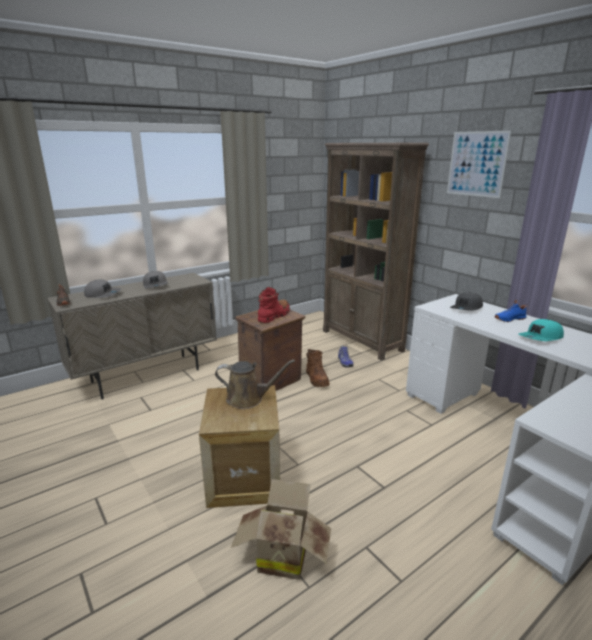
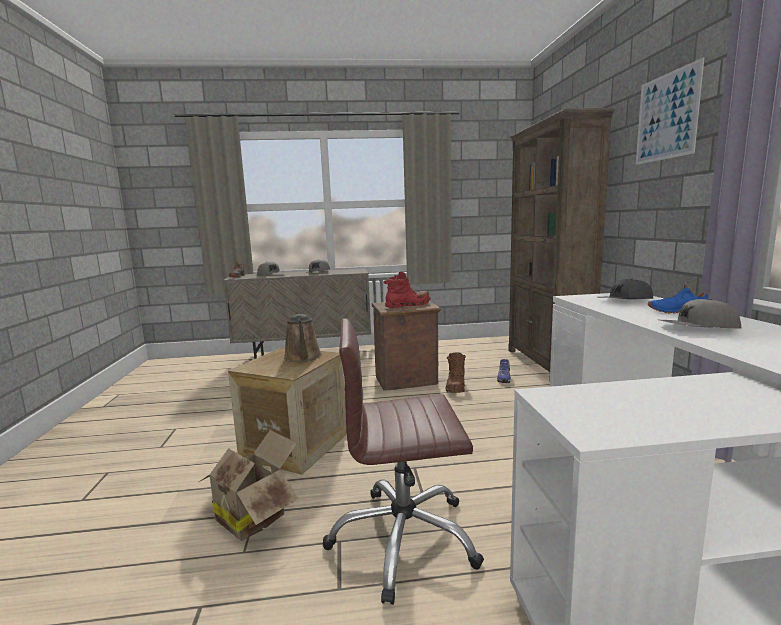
camera: 30 degrees right, 10 degrees down
brown watering can [215,360,295,409] -> brown watering can turned 45 degrees clockwise [284,314,322,362]
turquoise cap [518,319,564,341] -> grey cap [660,299,741,329]
none -> brown office chair [323,318,484,605]

